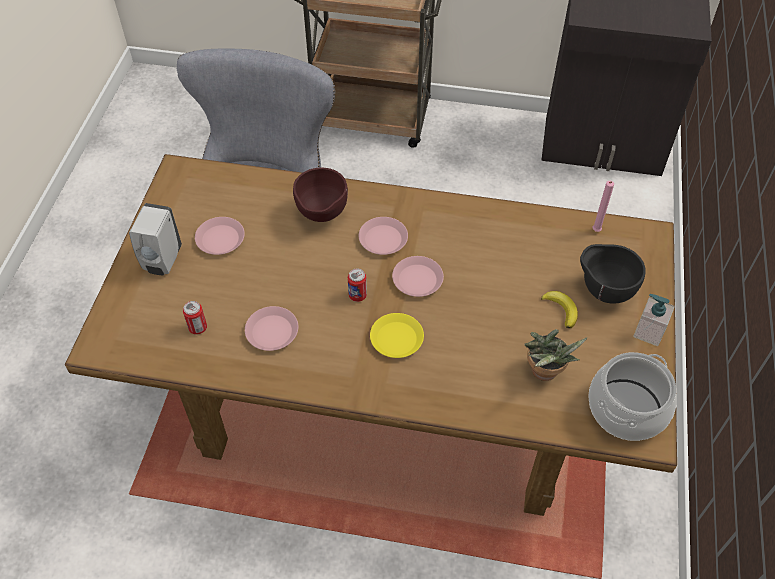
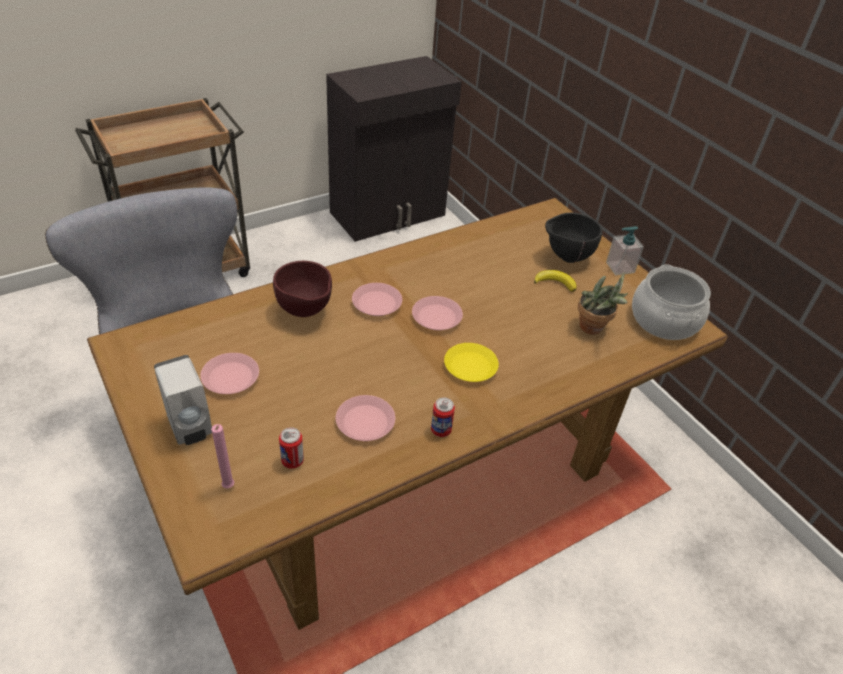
camera: 45 degrees left, 10 degrees down
can [348,268,367,302] -> can moved to [431,397,455,437]
pink candle [592,181,614,232] -> pink candle moved to [211,424,234,488]

